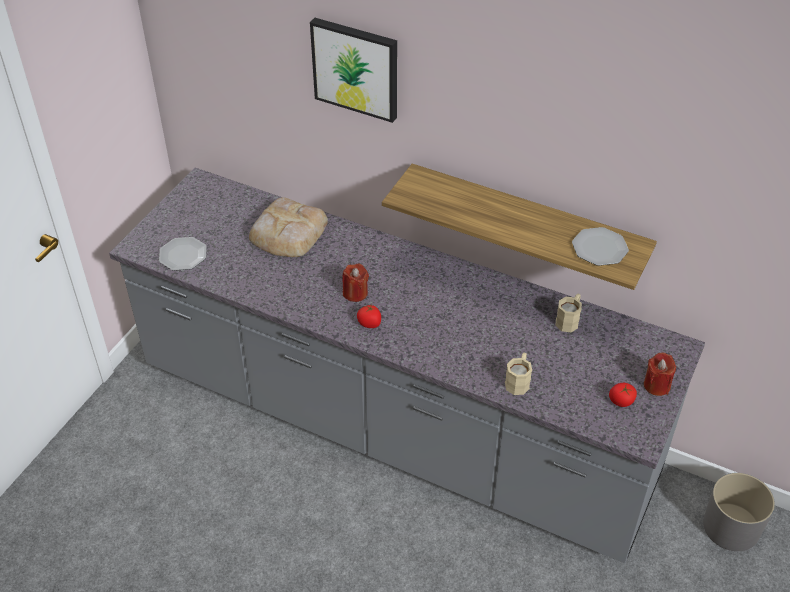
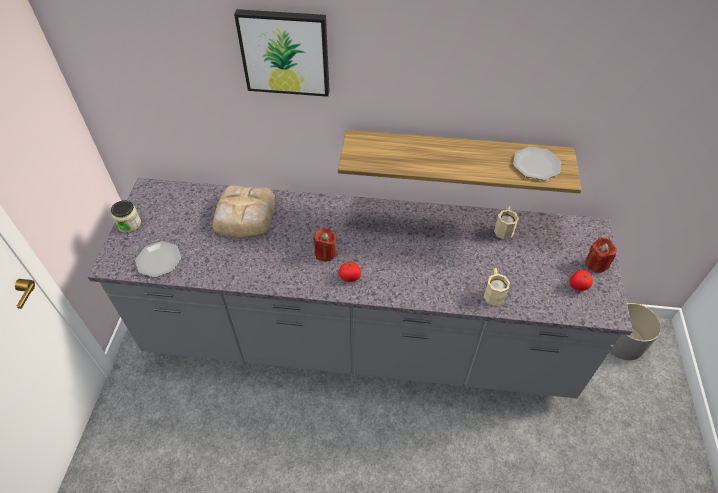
camera: 20 degrees left, 5 degrees up
none -> jar [111,200,141,233]

